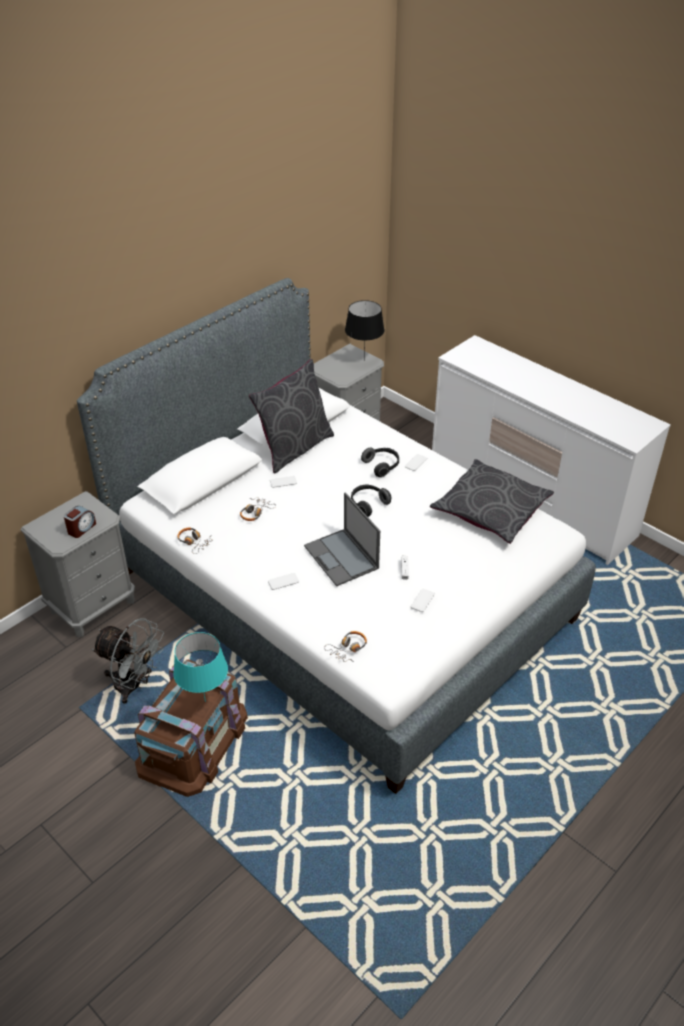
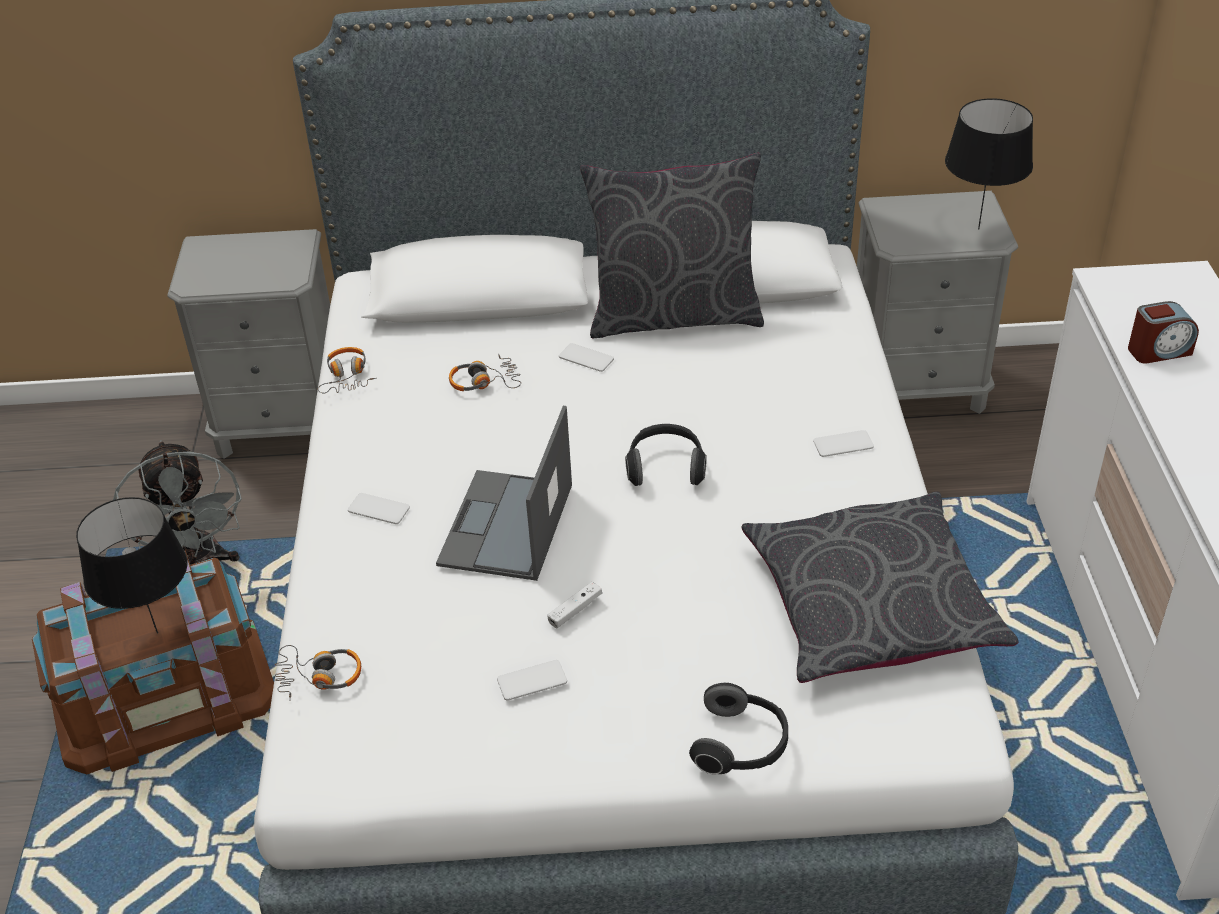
camera: 45 degrees right, 0 degrees up
alarm clock [64,506,96,538] -> alarm clock moved to [1128,301,1199,364]
turquoise table lamp [173,632,228,702] -> black table lamp [76,497,188,634]
headphones [361,448,399,477] -> headphones moved to [689,682,788,775]

